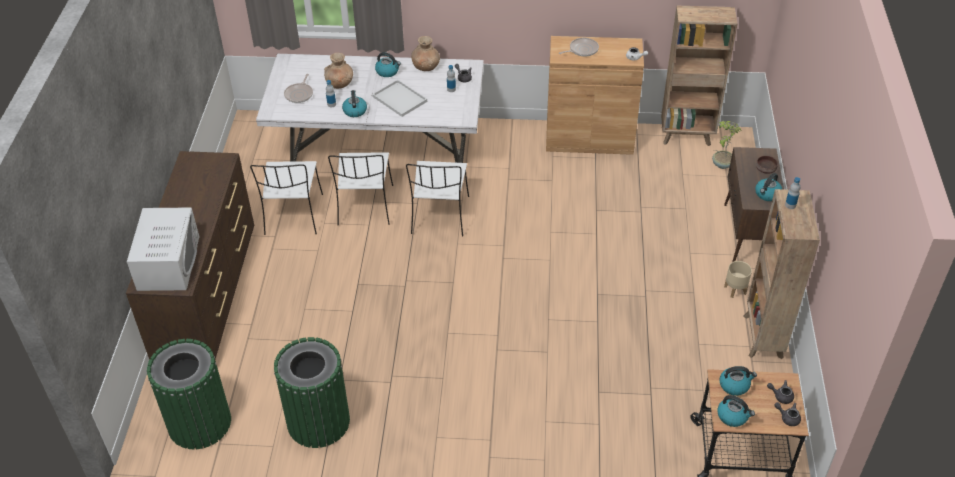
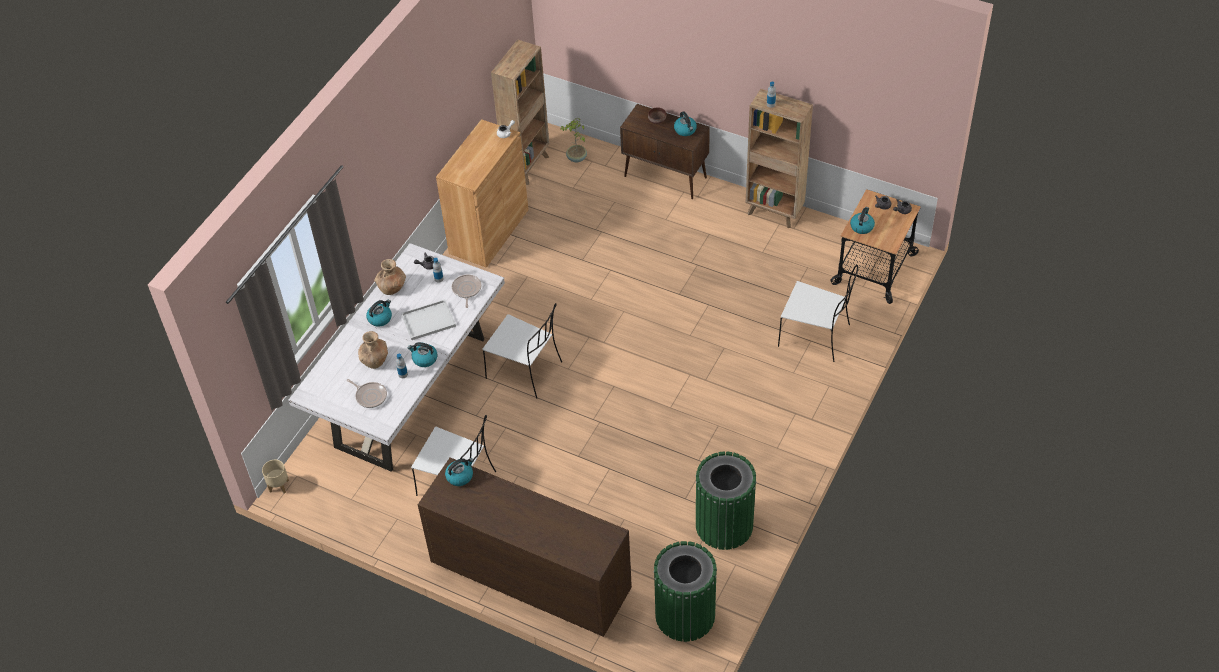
camera: 65 degrees left, 5 degrees up
white microwave [127,207,200,291] -> none
white chair [328,152,393,225] -> white chair moved to [778,265,858,362]
frying pan [559,38,599,56] -> frying pan moved to [452,275,481,308]
kettle [718,395,755,427] -> kettle moved to [445,458,474,486]
beige planter [724,261,752,298] -> beige planter moved to [262,460,289,493]

